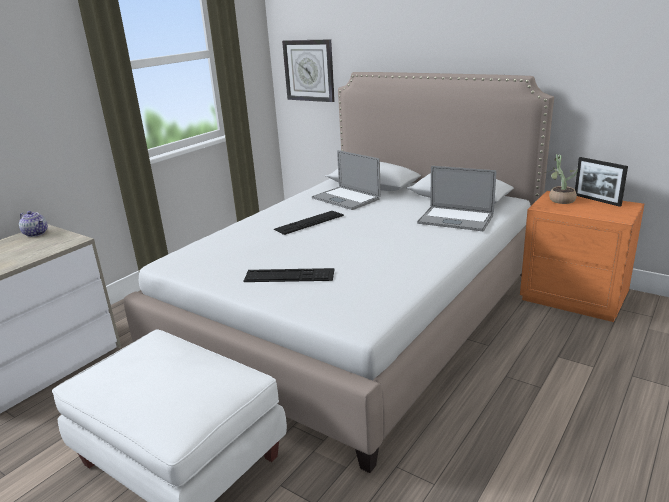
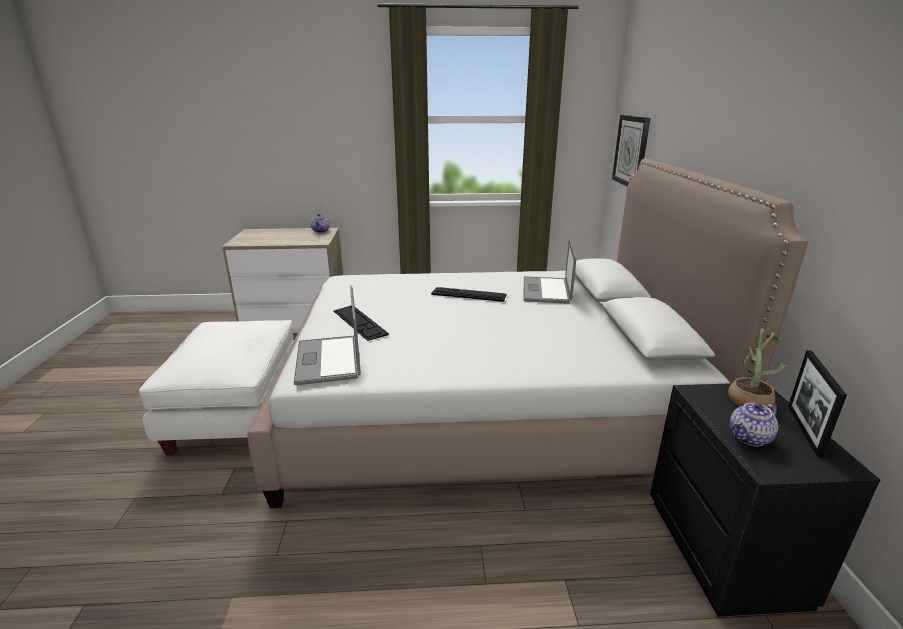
camera: 50 degrees right, 0 degrees up
laptop [417,166,496,231] -> laptop moved to [294,286,361,385]
orange nightstand [520,191,644,322] -> black nightstand [650,383,880,617]
none -> teapot [730,402,778,446]

